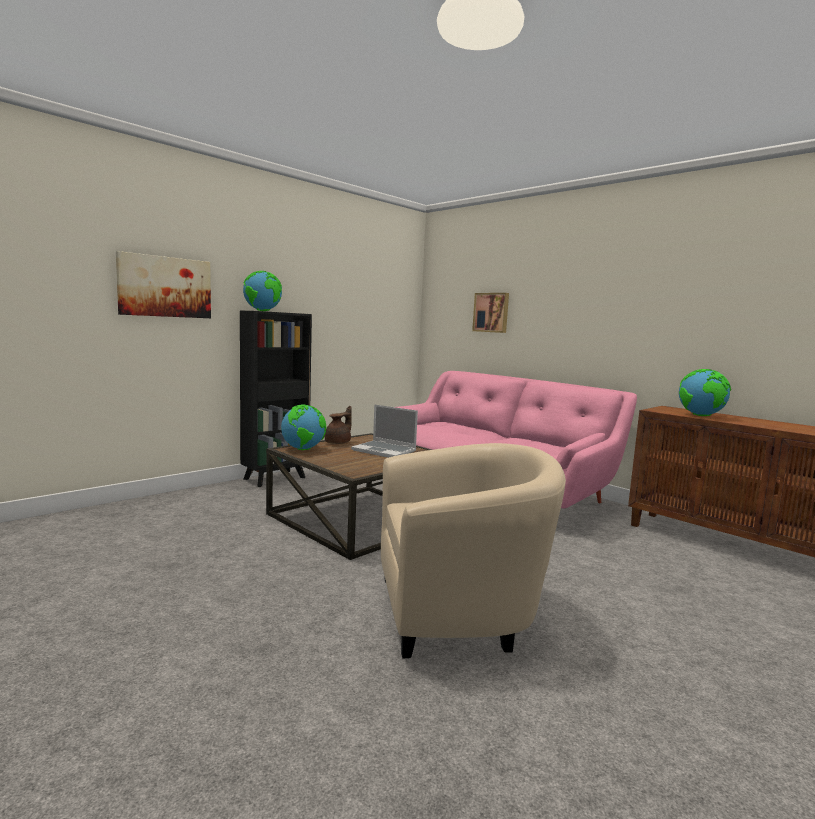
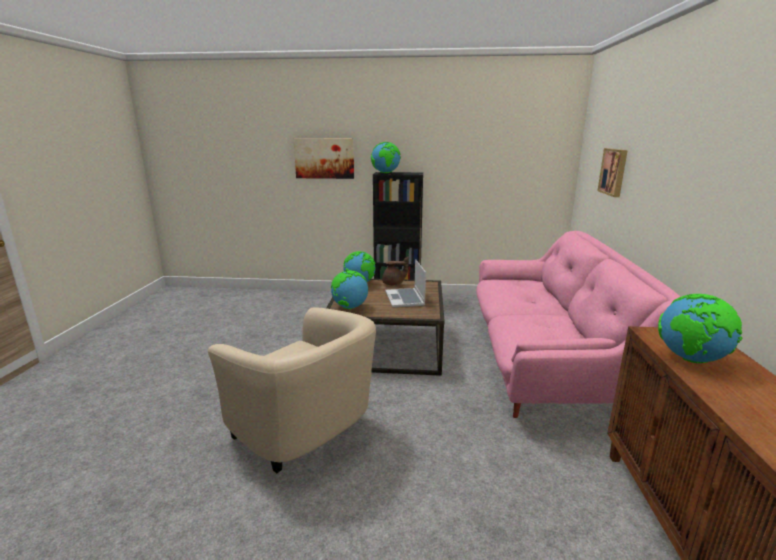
camera: 50 degrees right, 10 degrees up
none -> globe [331,270,368,309]

